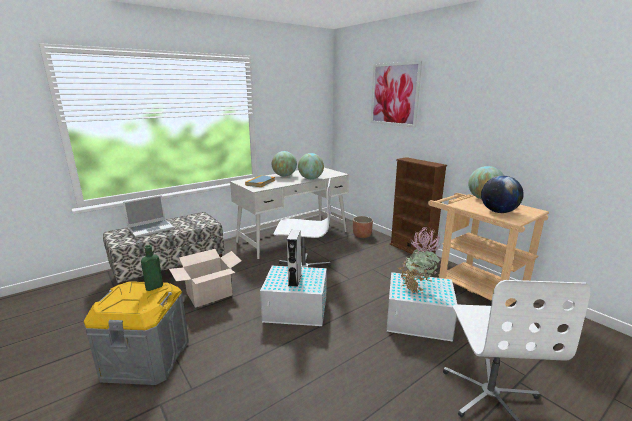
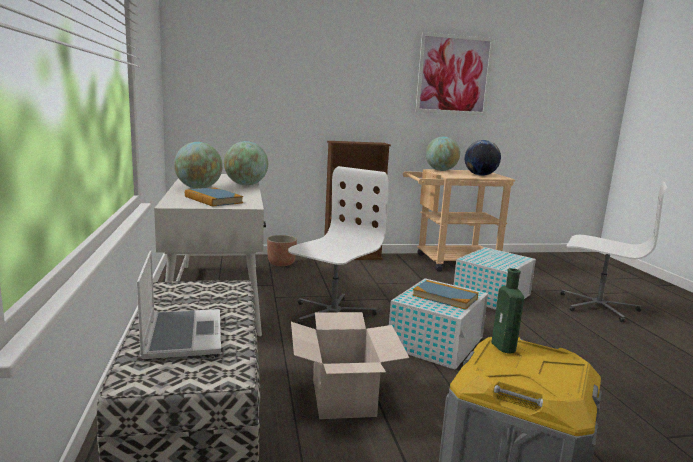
camera: 65 degrees left, 5 degrees down
grey speaker [287,230,302,287] -> book [413,280,478,310]
picture [371,61,422,127] -> picture moved to [415,32,494,115]
potted plant [397,227,441,294] -> none

